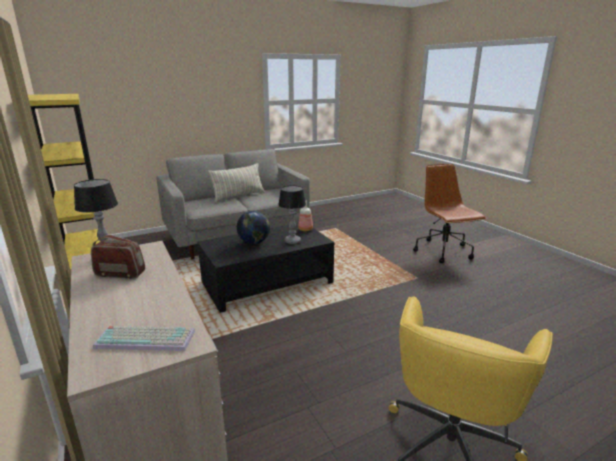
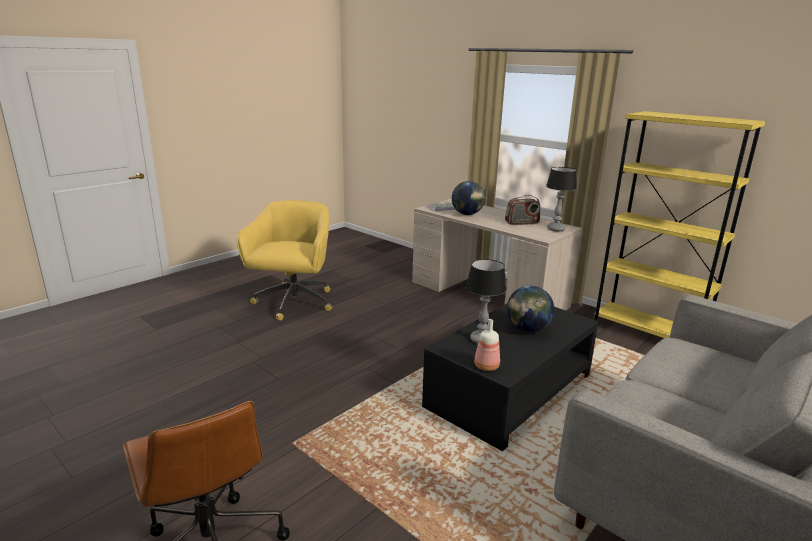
camera: 160 degrees right, 0 degrees up
pillow [208,163,265,202] -> none
none -> globe [452,181,485,215]

